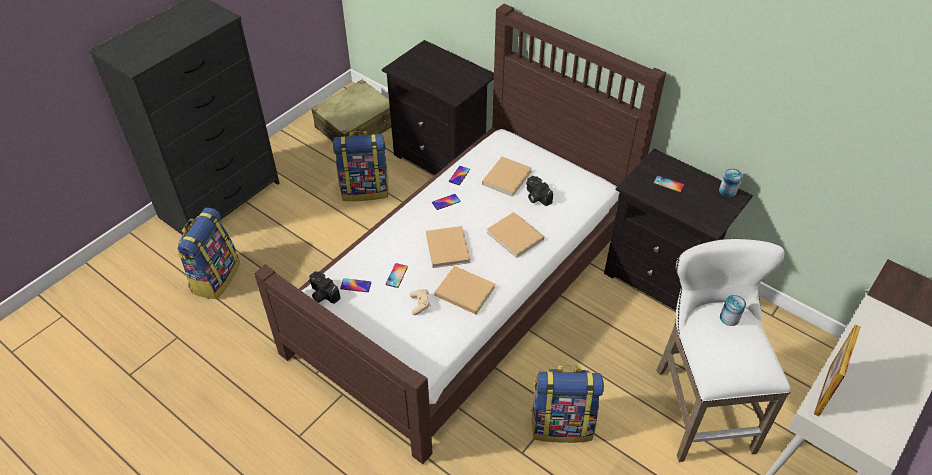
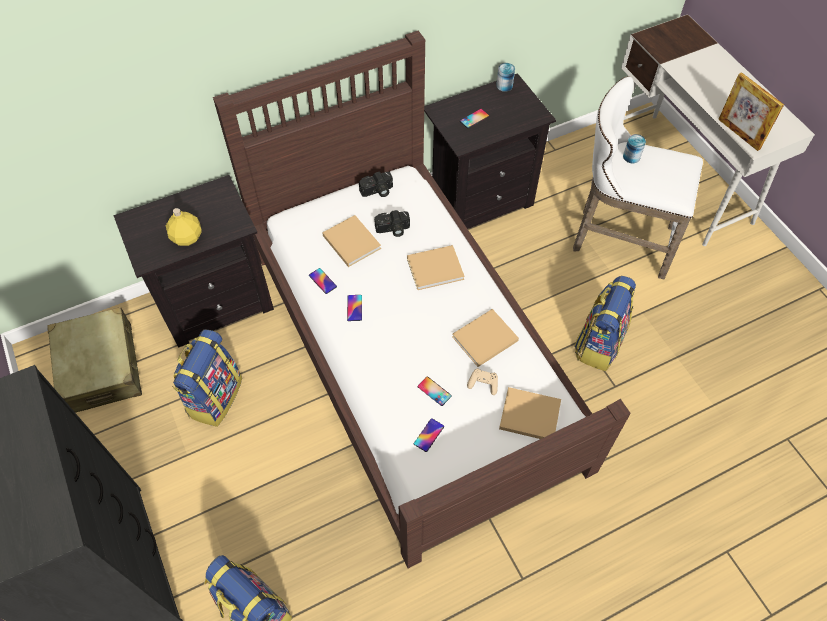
camera: 65 degrees left, 10 degrees up
camera [309,271,340,304] -> camera moved to [359,172,393,197]
beige book [426,226,470,268] -> beige book moved to [499,387,561,439]
none -> yellow bottle [166,208,202,246]

